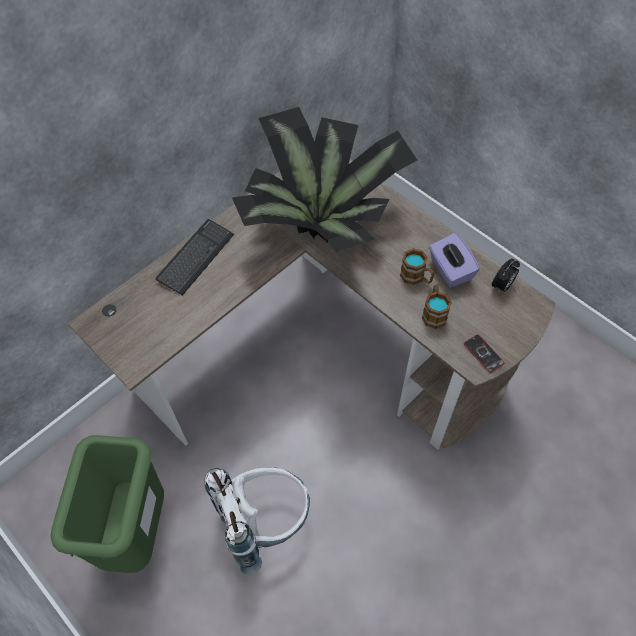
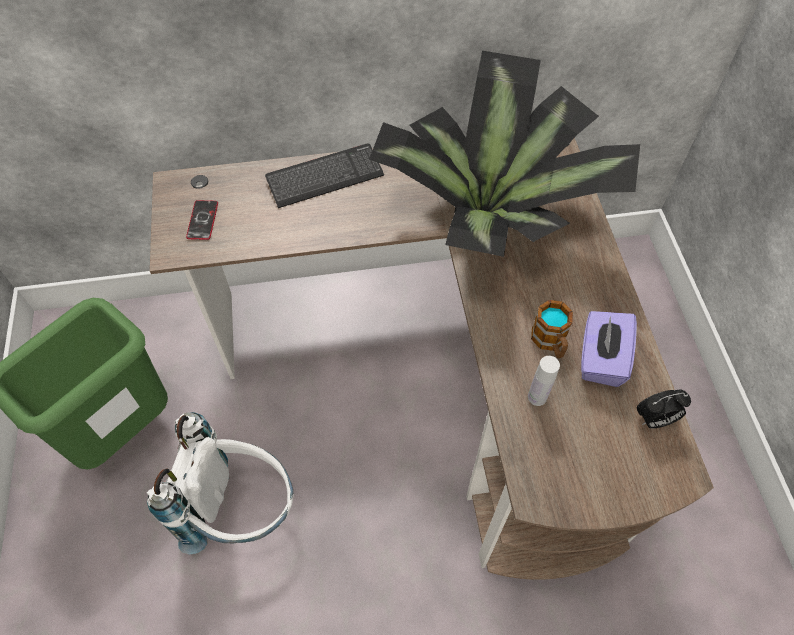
camera: 35 degrees right, 0 degrees up
mug [422,285,452,329] -> white bottle [528,356,560,406]
phone [464,334,504,373] -> phone moved to [186,200,218,240]

